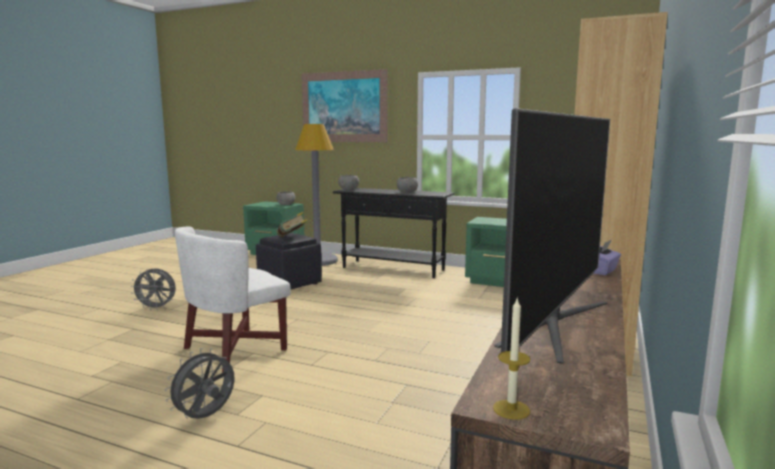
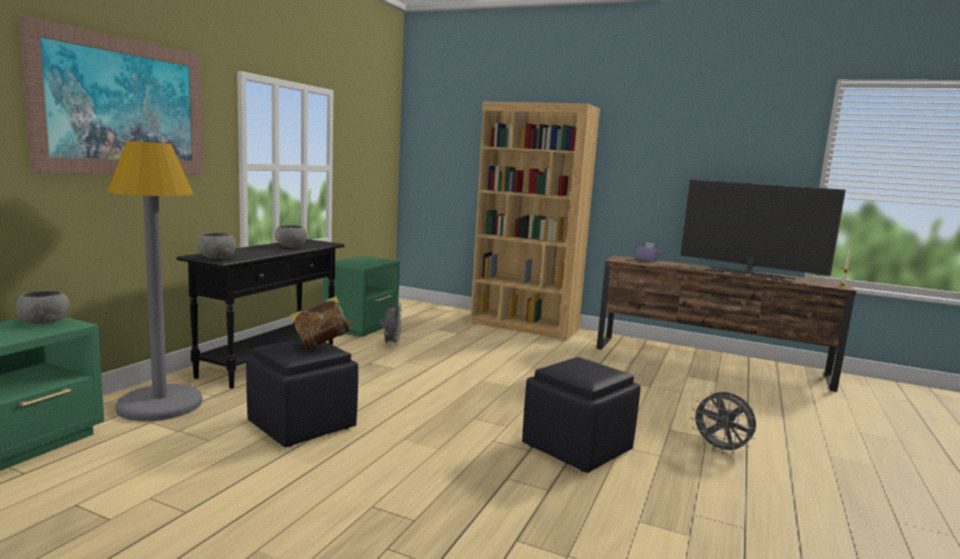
camera: 90 degrees left, 0 degrees up
grey fan [130,268,176,310] -> grey fan moved to [379,303,402,346]
white armchair [175,226,291,373] -> black ottoman [522,357,641,473]

